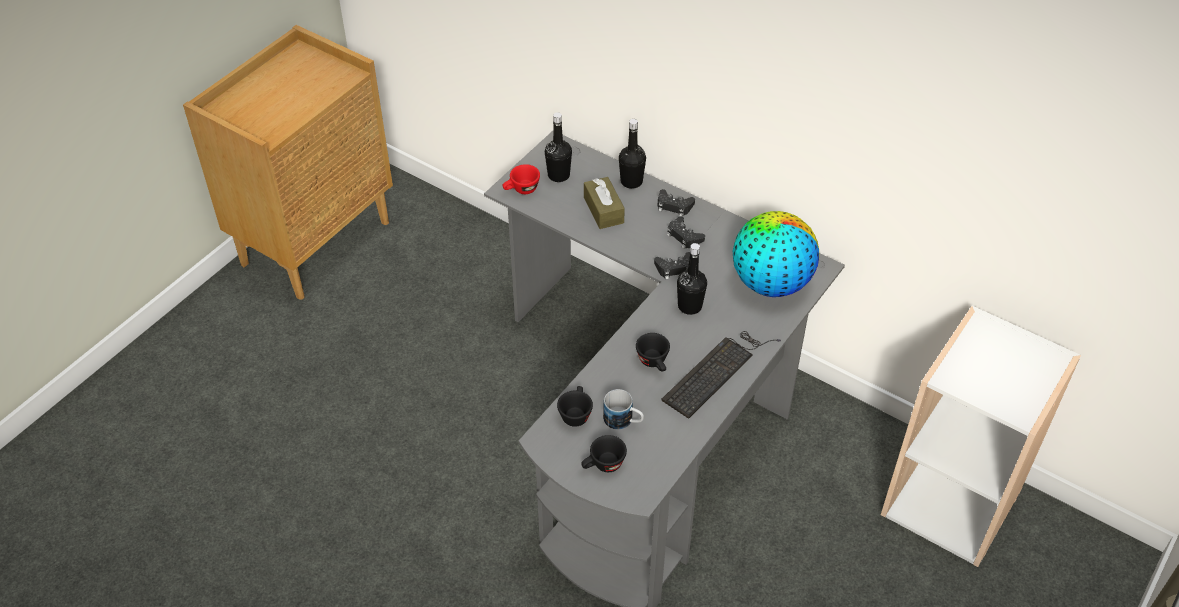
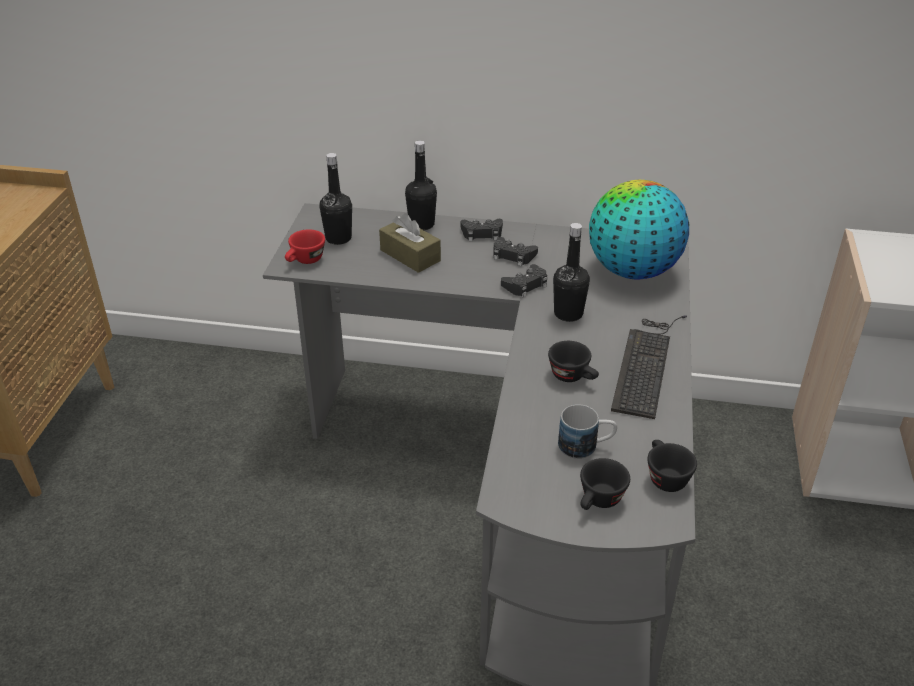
camera: 25 degrees left, 10 degrees down
black cup [557,386,593,427] -> black cup moved to [648,440,697,492]

